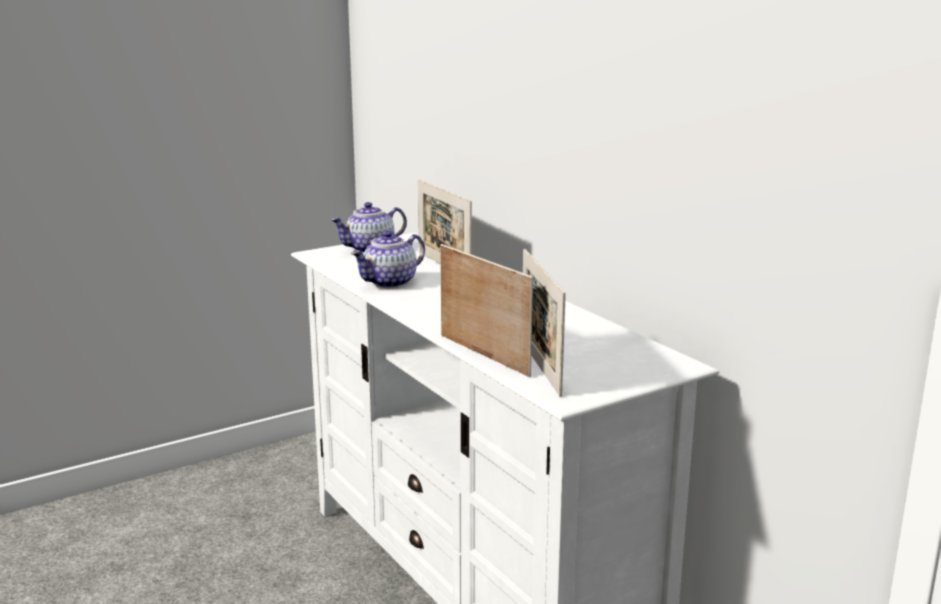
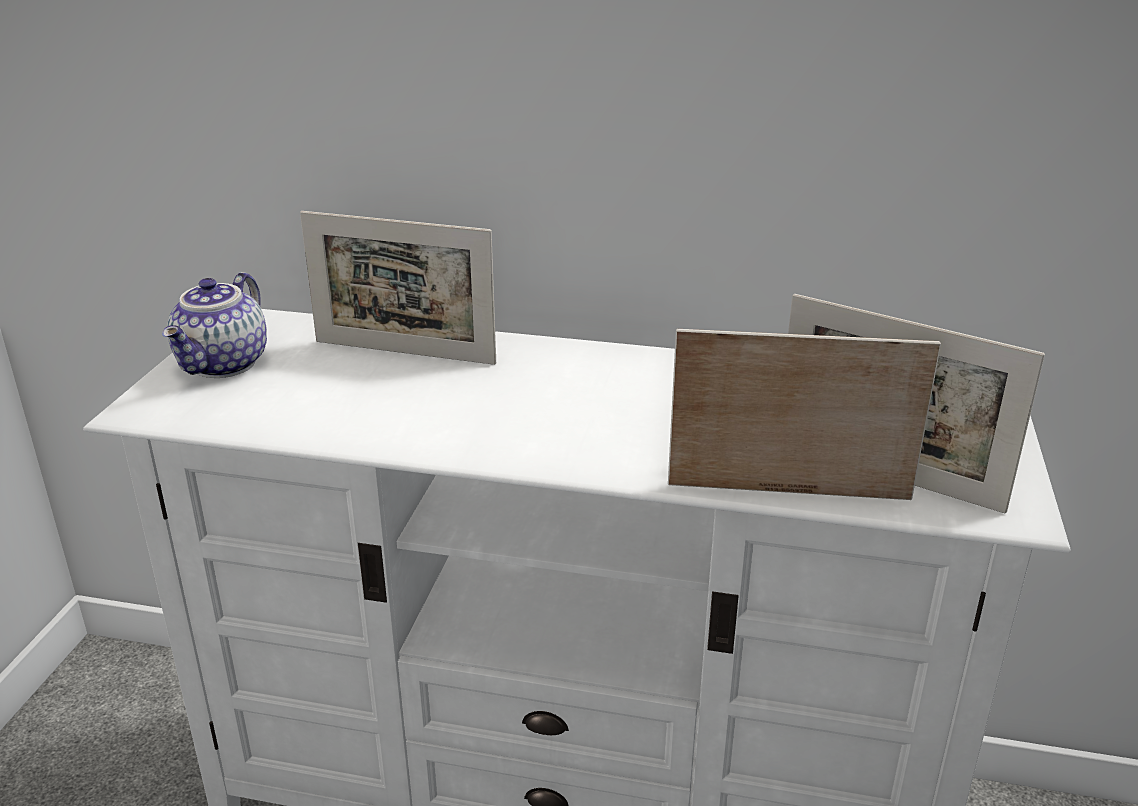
camera: 45 degrees left, 10 degrees up
teapot [351,231,425,288] -> none

